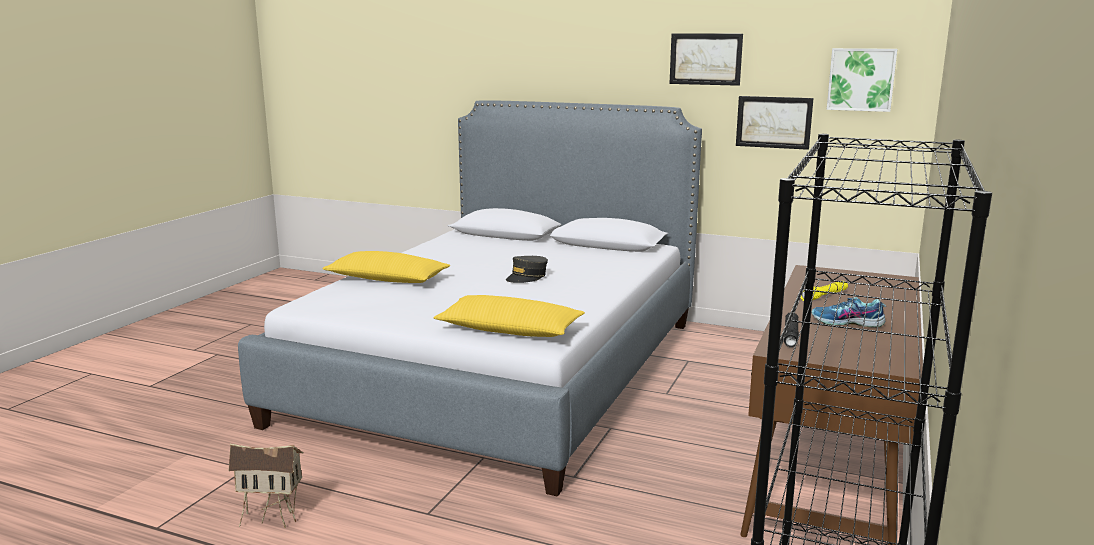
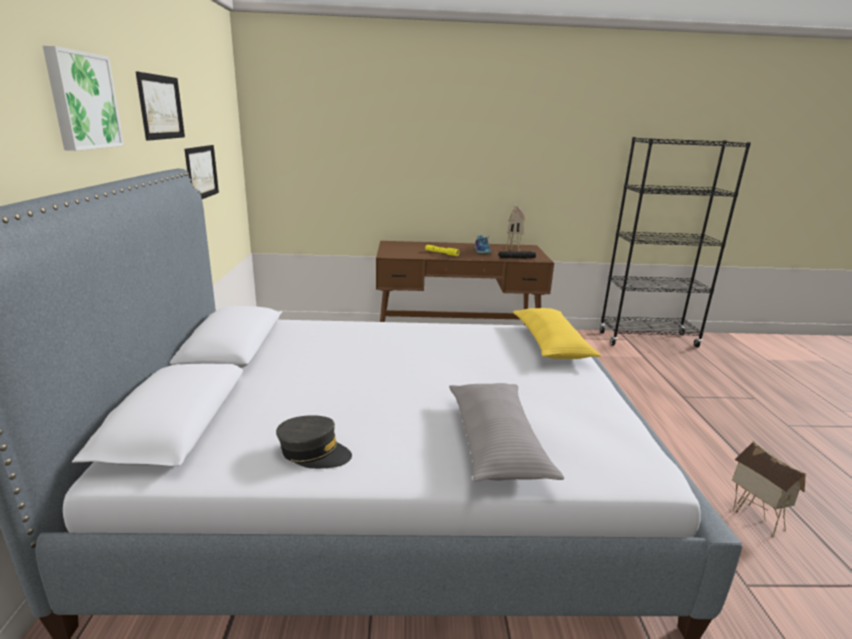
camera: 115 degrees left, 5 degrees up
yellow pillow [322,251,450,283] -> grey pillow [449,383,564,481]
grey cap [506,256,548,283] -> grey cap moved to [276,415,352,469]
picture [827,48,897,112] -> picture moved to [43,46,124,151]
none -> toy house [506,204,525,252]

